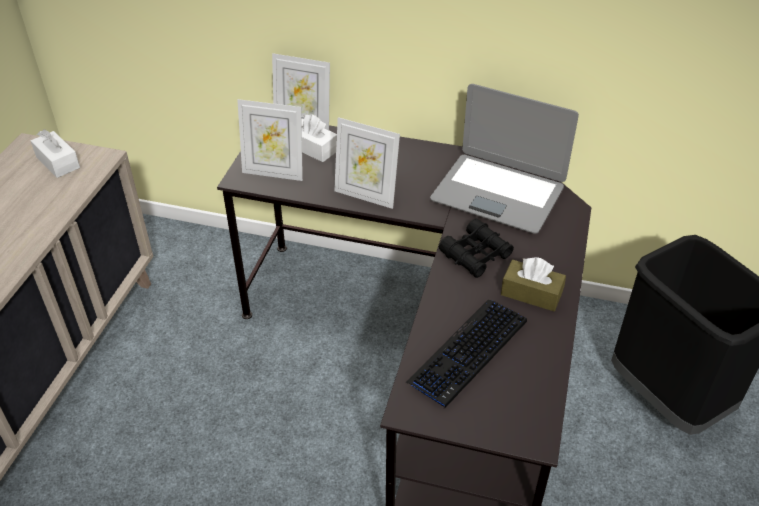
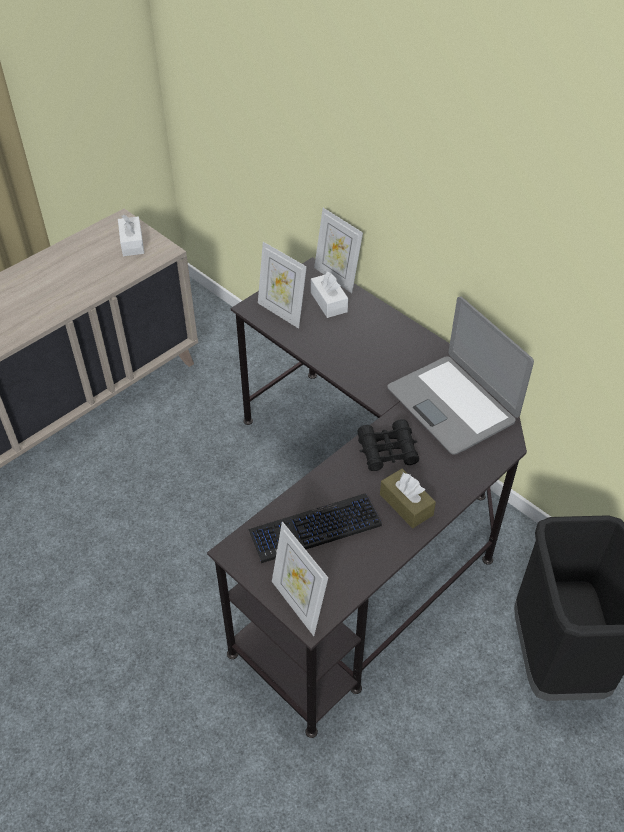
camera: 30 degrees right, 5 degrees up
picture frame [334,117,400,209] -> picture frame moved to [272,522,328,636]

